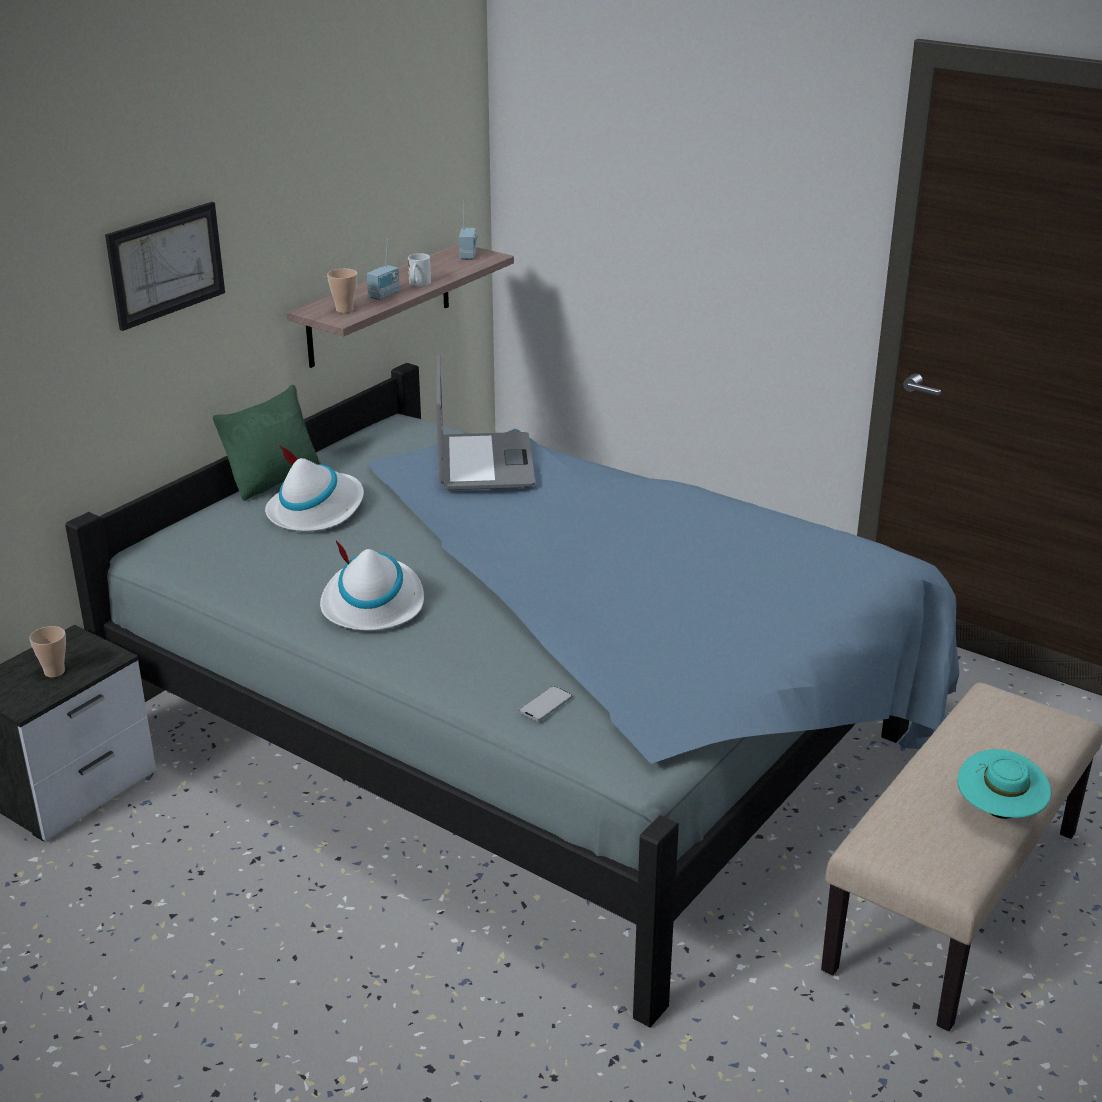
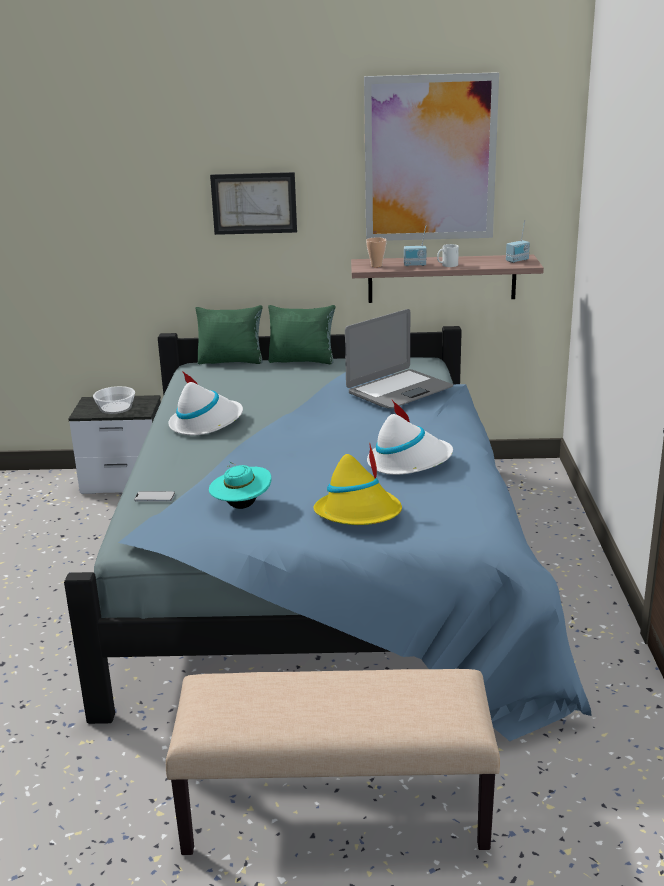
camera: 55 degrees right, 5 degrees down
cup [29,626,66,677] -> bowl [93,386,135,414]
white hat [265,444,364,531] -> white hat moved to [367,400,453,475]
turquoise hat [957,749,1051,819] -> turquoise hat moved to [209,462,271,509]
none -> green pillow [195,305,263,364]
none -> yellow hat [314,442,402,525]
none -> picture [364,72,499,241]

